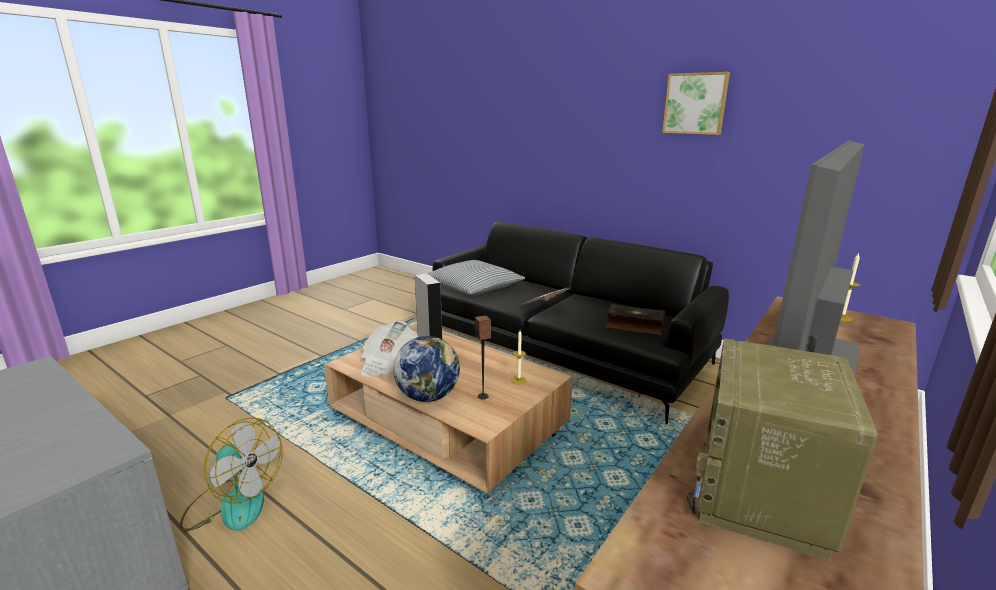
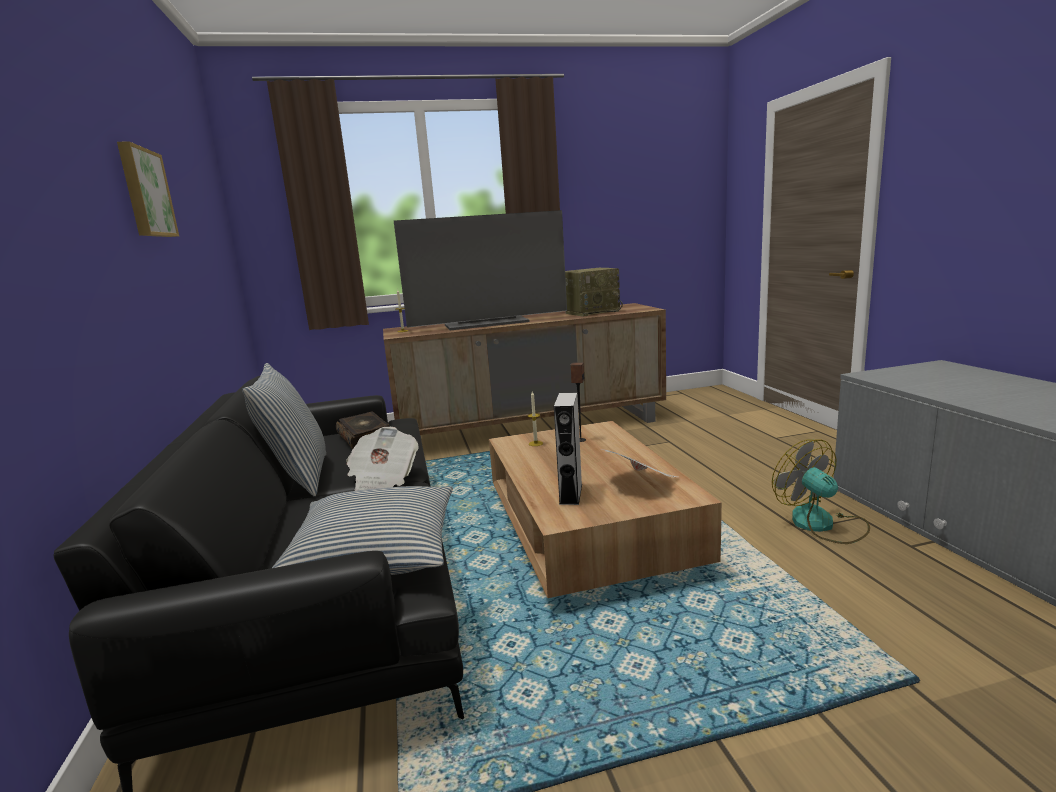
camera: 140 degrees left, 5 degrees down
globe [393,336,460,402] -> none
none -> pillow [242,363,326,497]

